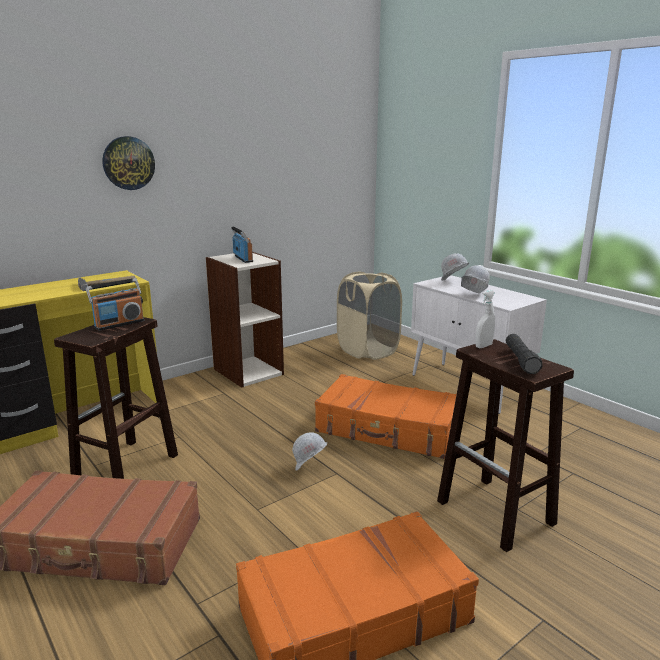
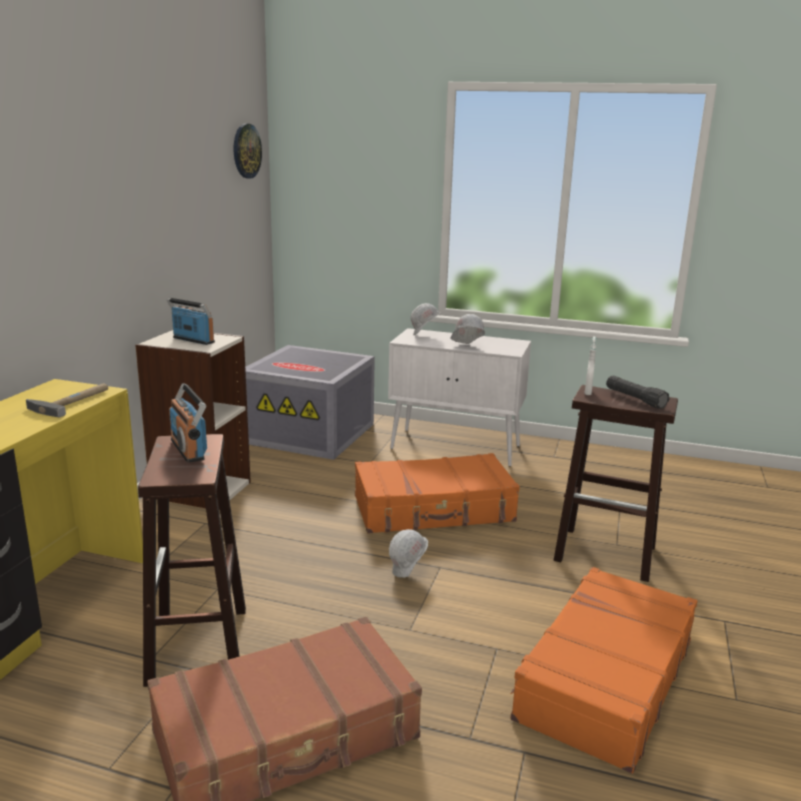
camera: 35 degrees left, 0 degrees up
radio [86,278,144,331] -> radio turned 135 degrees clockwise [169,383,207,463]
wall clock [102,136,155,190] -> wall clock moved to [234,124,262,179]
beige laundry basket [337,272,402,360] -> grey storage box [245,345,375,460]

